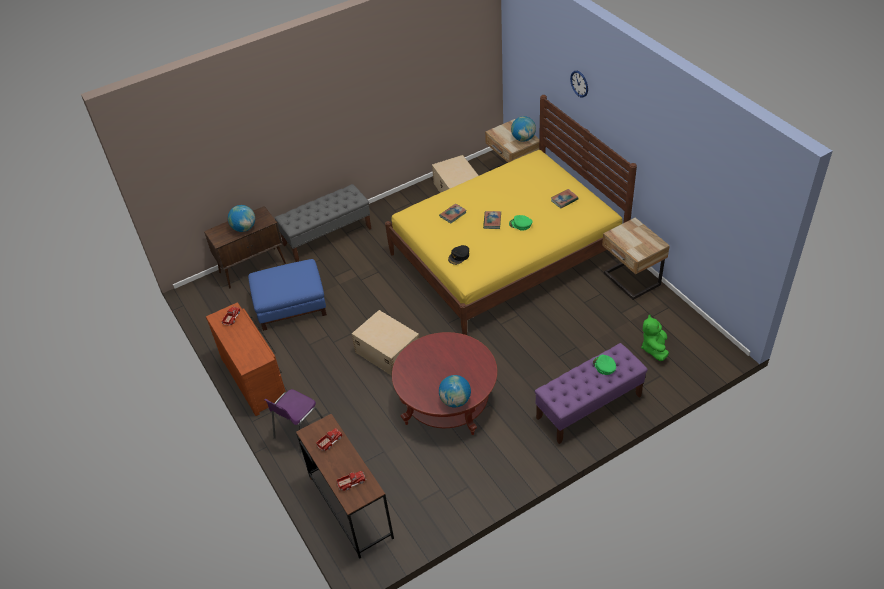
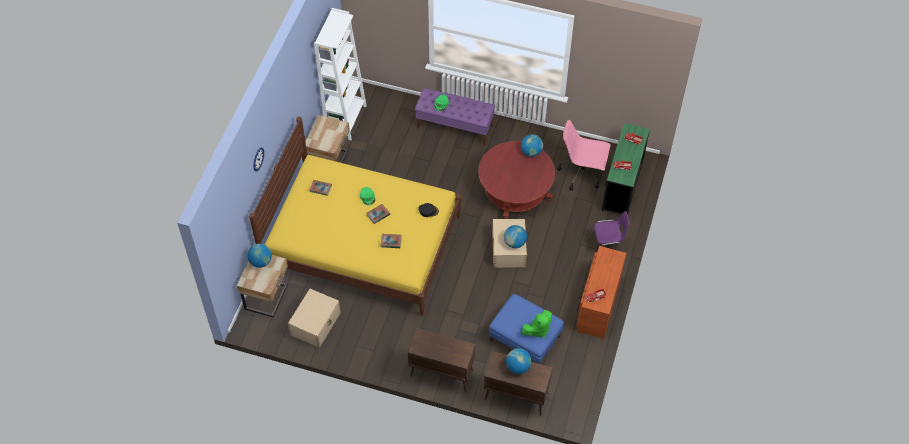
camera: 135 degrees left, 10 degrees up
grey bench [275,184,371,262] -> brown cabinet [408,328,475,392]
brown desk [296,414,394,559] -> green desk [601,123,650,214]
green plush toy [641,315,669,361] -> green plush toy moved to [522,310,552,338]
none -> white bookcase [314,8,367,140]
none -> globe [504,225,527,248]
none -> pink office chair [557,119,611,191]

